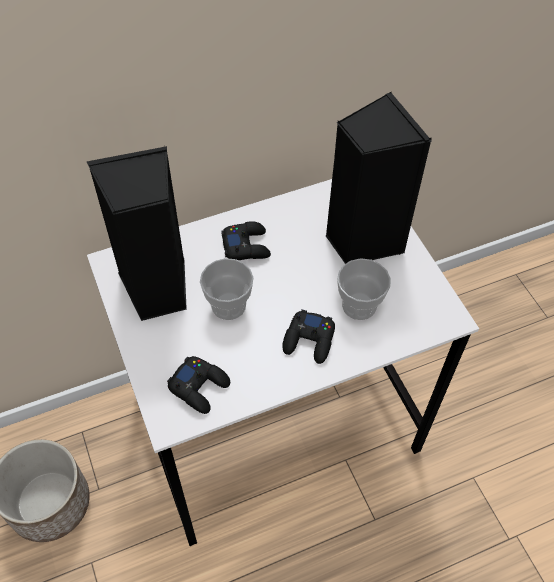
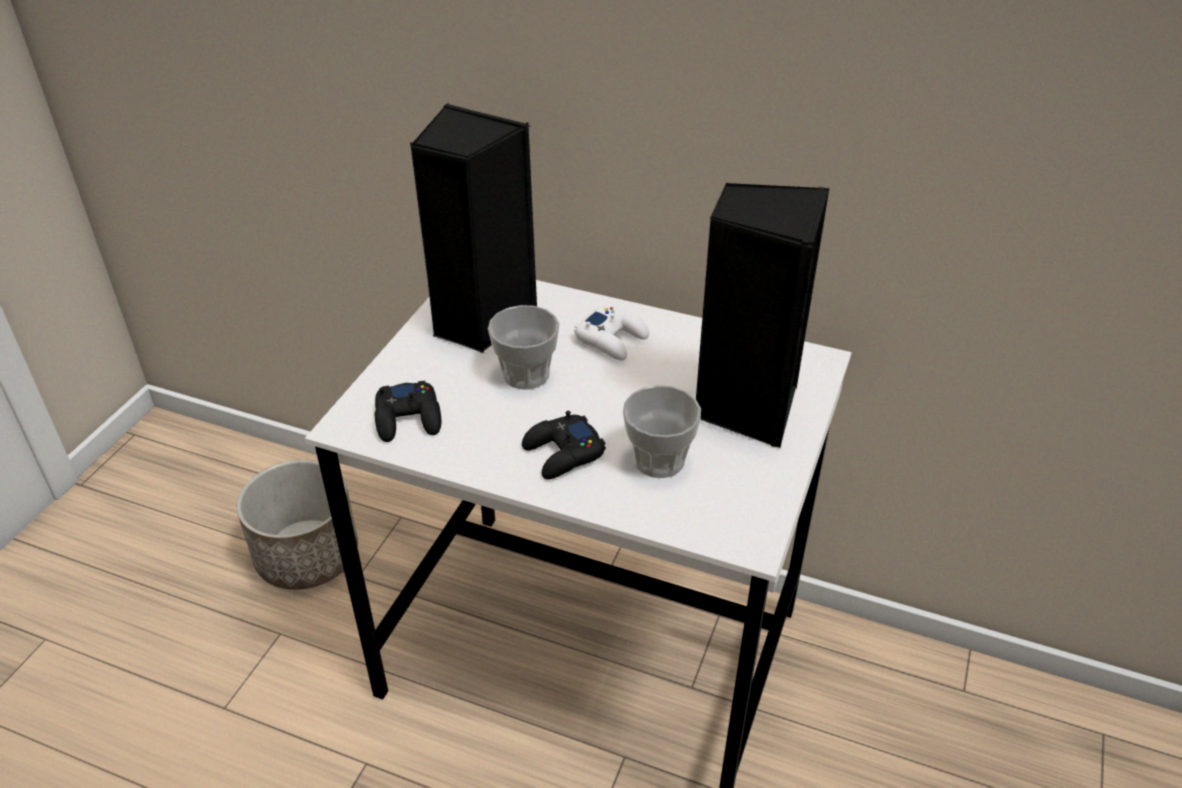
camera: 45 degrees right, 15 degrees down
black game controller [222,221,271,260] -> white game controller [574,306,649,361]

